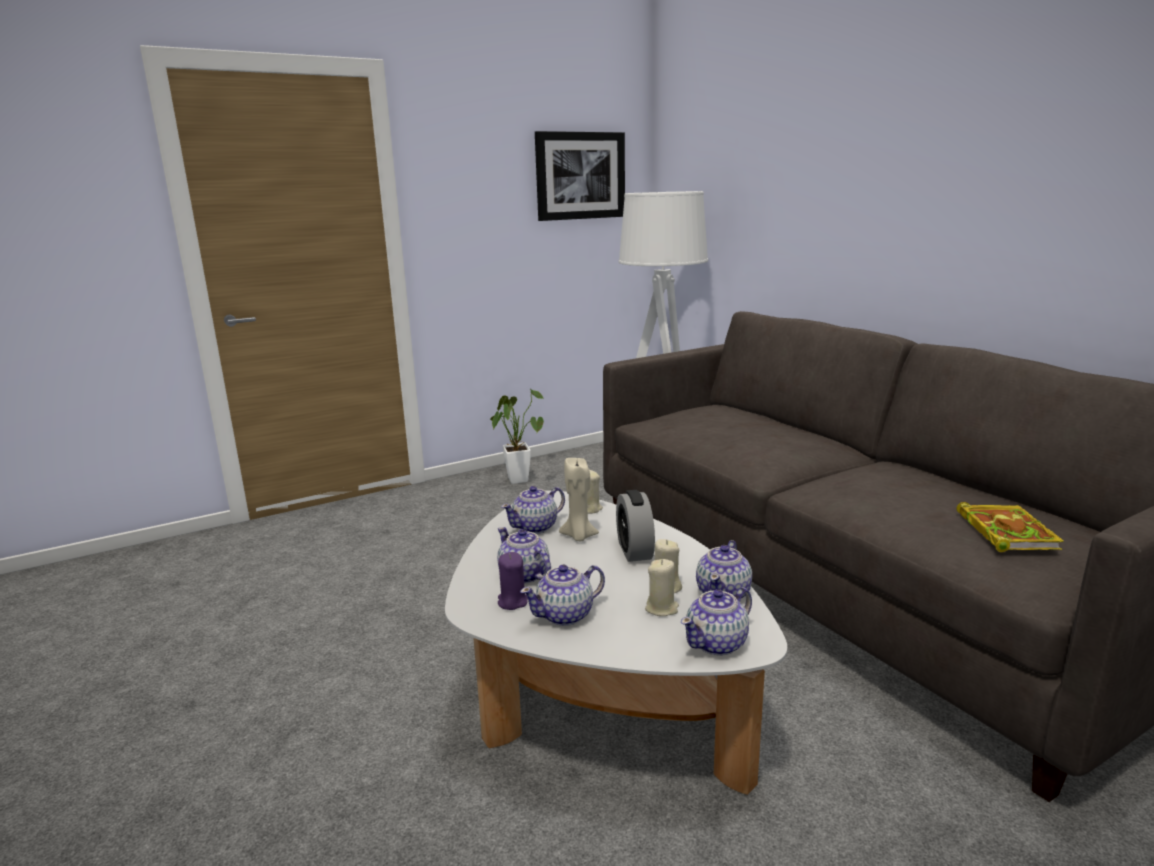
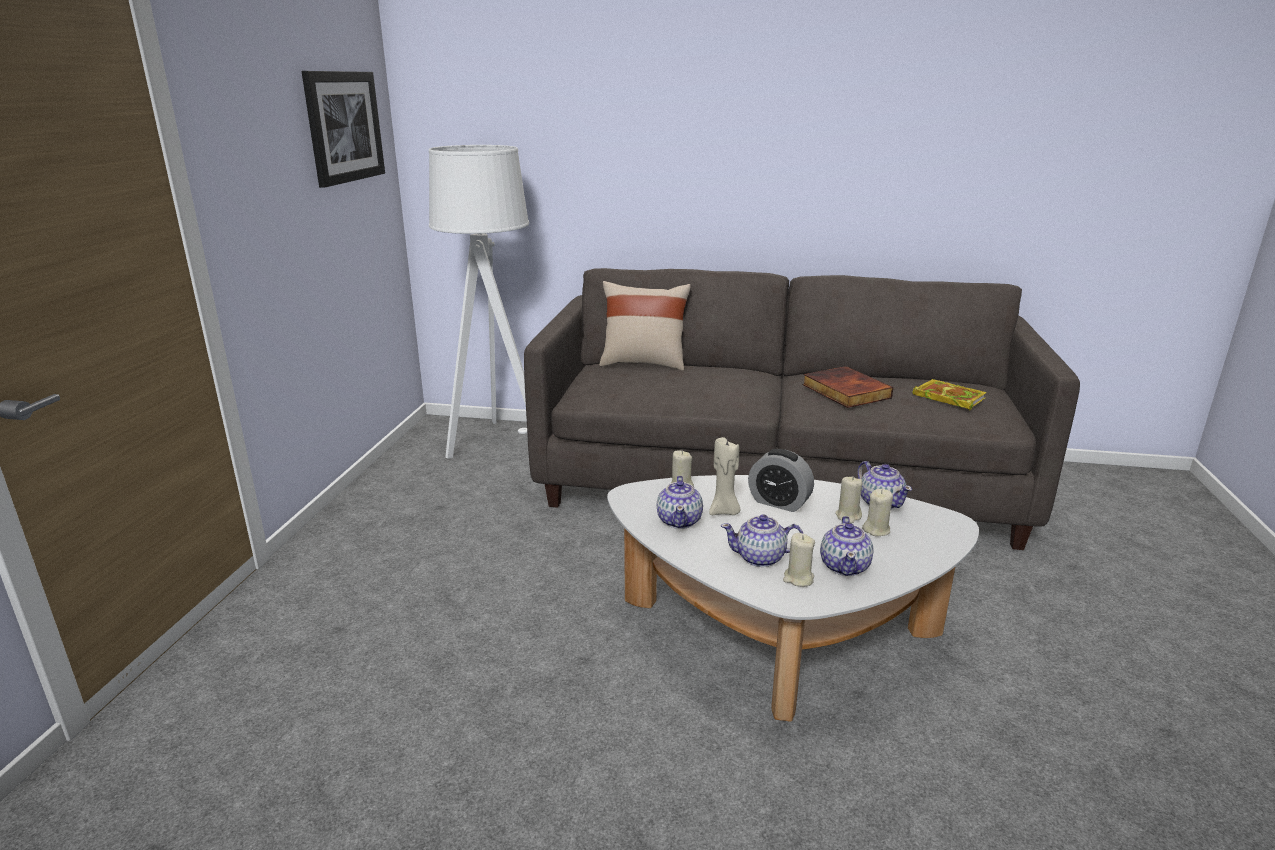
camera: 50 degrees left, 5 degrees up
potted plant [490,389,544,484] -> none
purple candle [498,552,528,610] -> beige candle [783,533,815,587]
teapot [681,587,752,656] -> none
none -> beige pillow [599,281,691,370]
none -> book [803,366,893,408]

